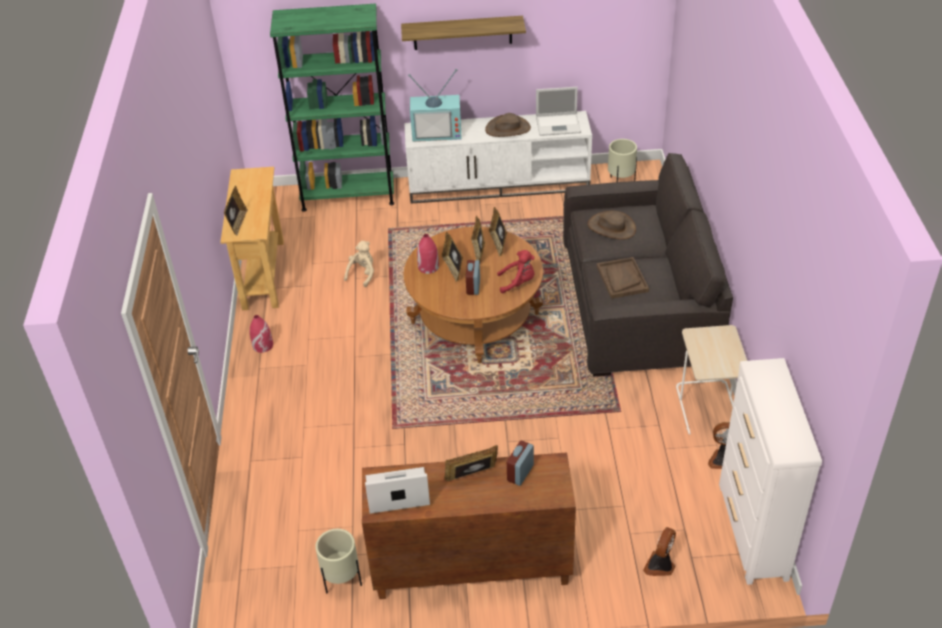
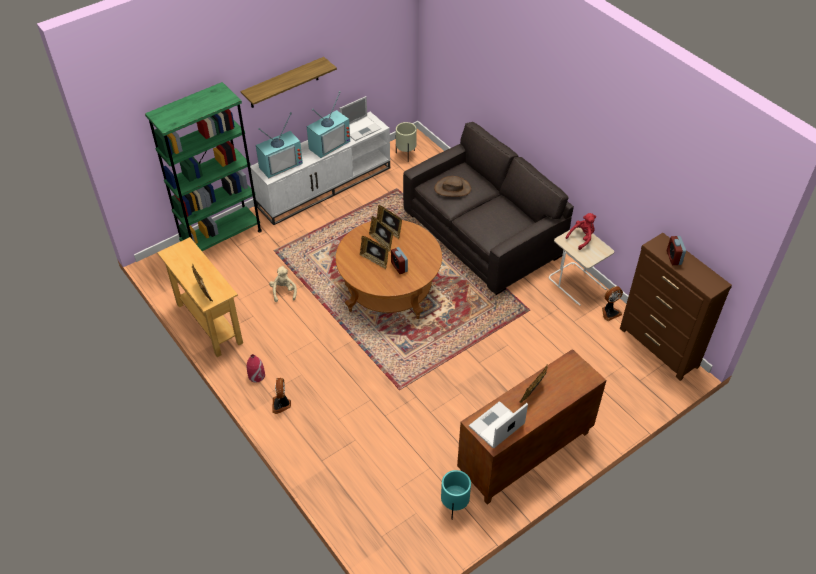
camera: 35 degrees left, 5 degrees up
beige planter [315,529,362,593] -> turquoise planter [441,470,471,520]
red vase [417,234,439,274] -> none
brown hat [485,113,531,137] -> television [307,91,350,158]
red plush toy [497,250,535,293] -> red plush toy moved to [566,213,596,250]
alarm clock [507,440,534,486] -> alarm clock moved to [667,236,686,265]
brown tray [597,257,649,299] -> none
fan [643,527,676,576] -> fan moved to [272,378,291,414]
white dresser [719,358,822,585] -> brown dresser [620,233,732,381]

